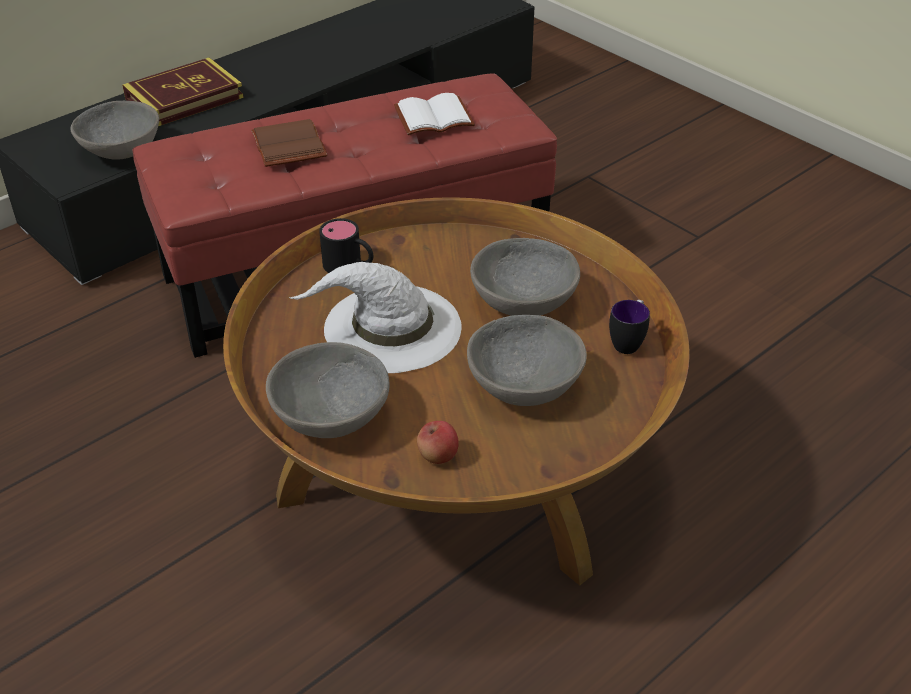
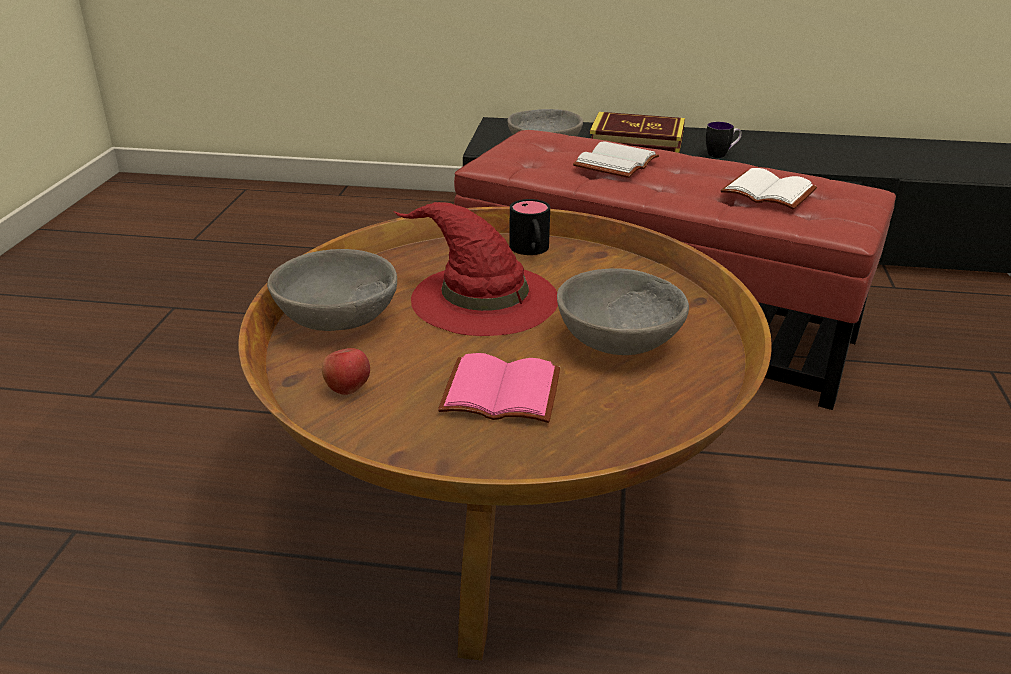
camera: 50 degrees right, 10 degrees down
brown book [251,119,327,167] -> white book [573,141,659,178]
white hat [289,262,462,373] -> red hat [394,202,558,336]
grey bowl [467,315,587,406] -> pink book [438,353,560,423]
mug [609,300,650,354] -> mug moved to [706,122,742,158]

